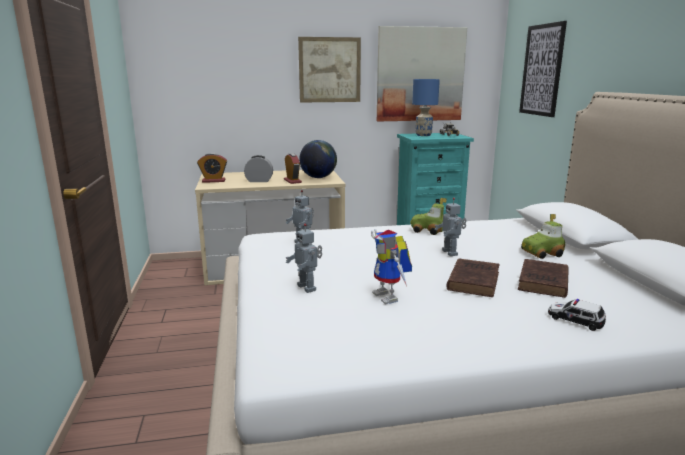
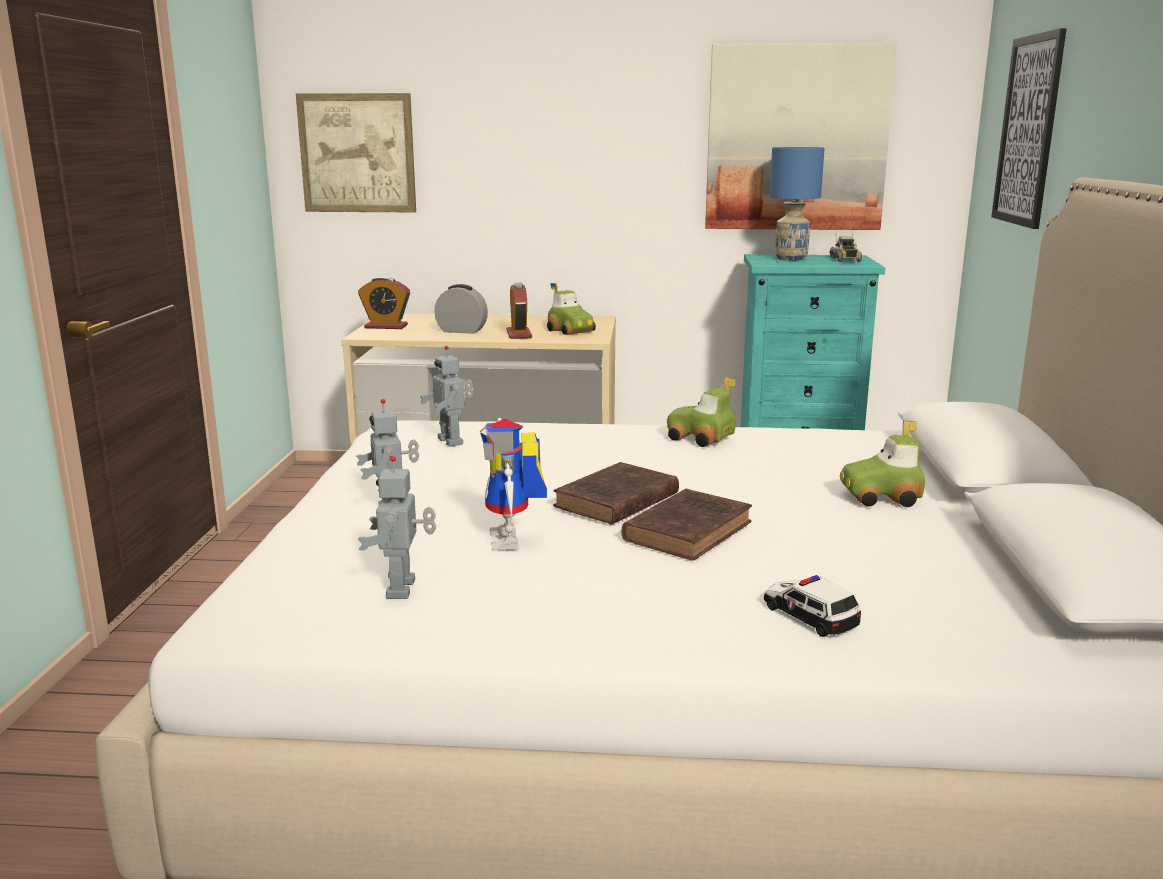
camera: 15 degrees right, 0 degrees up
picture [298,37,361,103] -> picture moved to [296,93,416,212]
globe [299,140,337,178] -> toy car [547,283,596,335]
toy robot [435,198,467,256] -> toy robot moved to [358,456,436,599]
brown book [518,259,569,298] -> brown book moved to [553,462,679,525]

